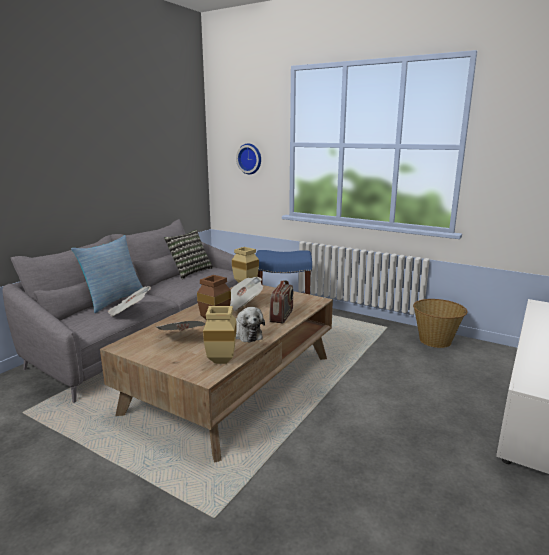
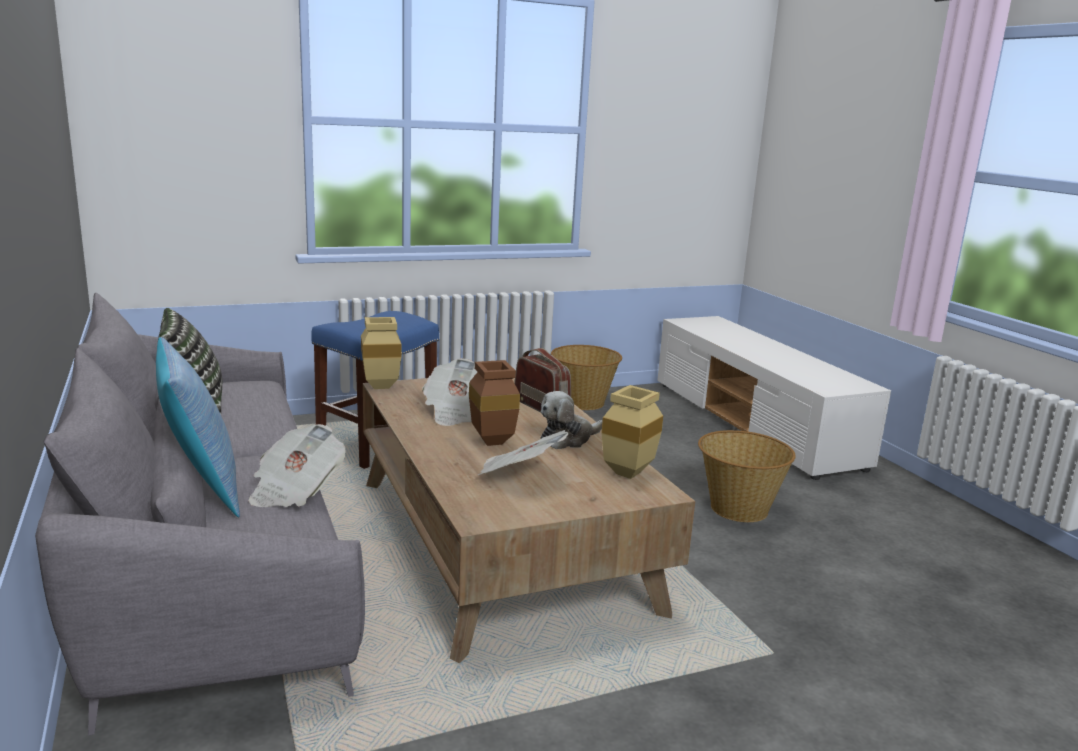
camera: 55 degrees left, 0 degrees up
wall clock [236,143,261,174] -> none
plush toy [236,307,265,343] -> plush toy turned 135 degrees clockwise [540,391,603,449]
none -> basket [698,430,796,522]

